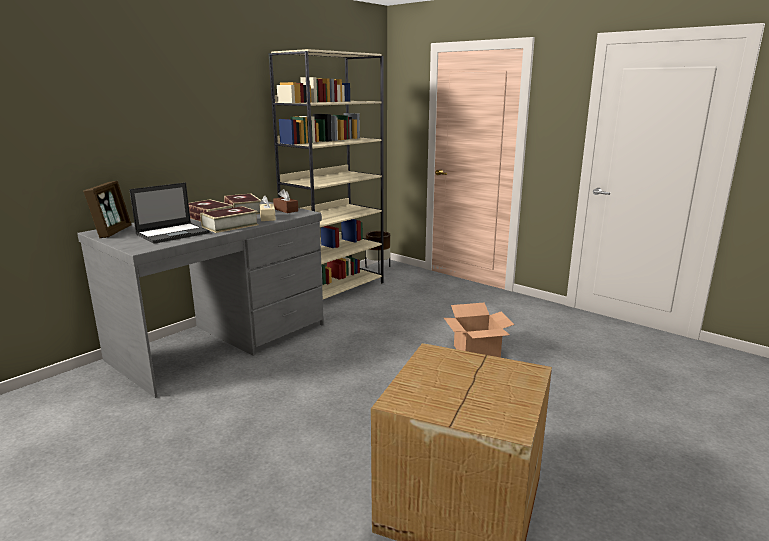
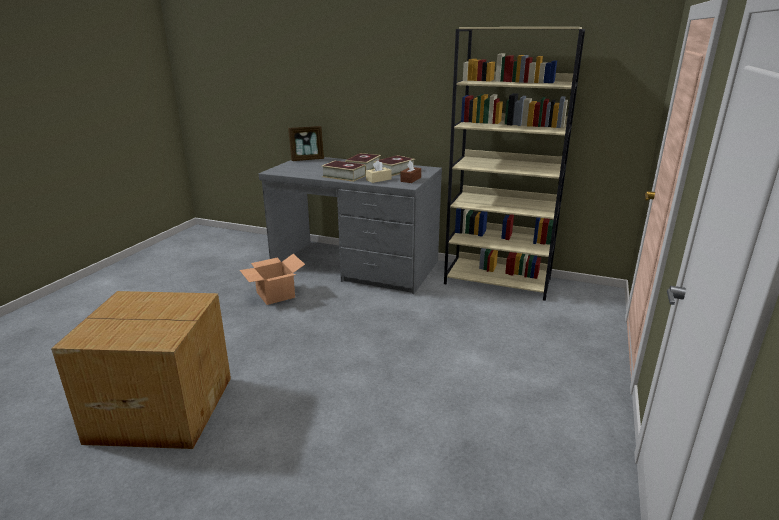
camera: 70 degrees right, 5 degrees up
laptop [129,182,209,243] -> none
brown planter [365,231,390,273] -> none
cardboard box [444,303,515,358] -> cardboard box moved to [240,254,305,305]

